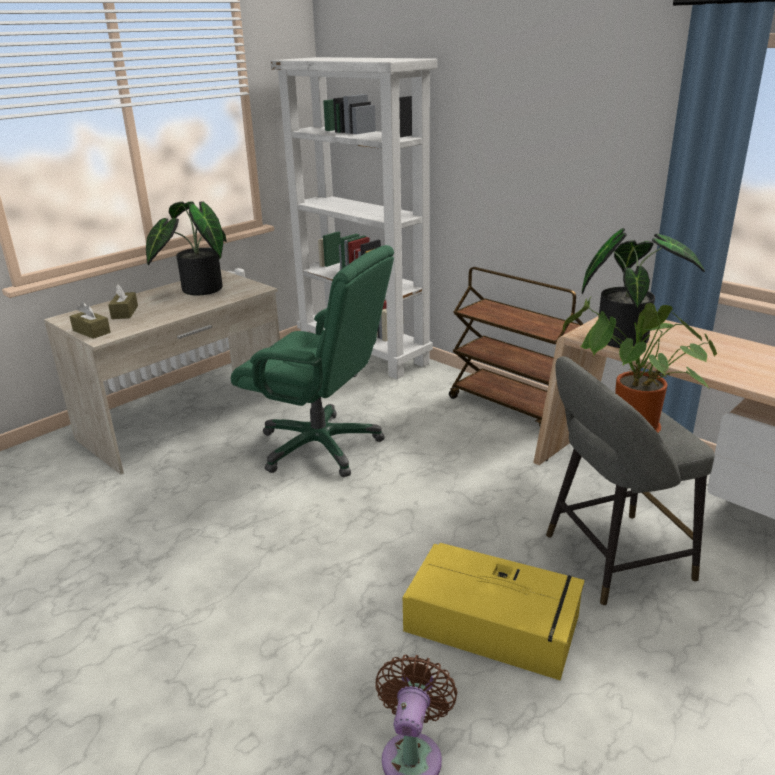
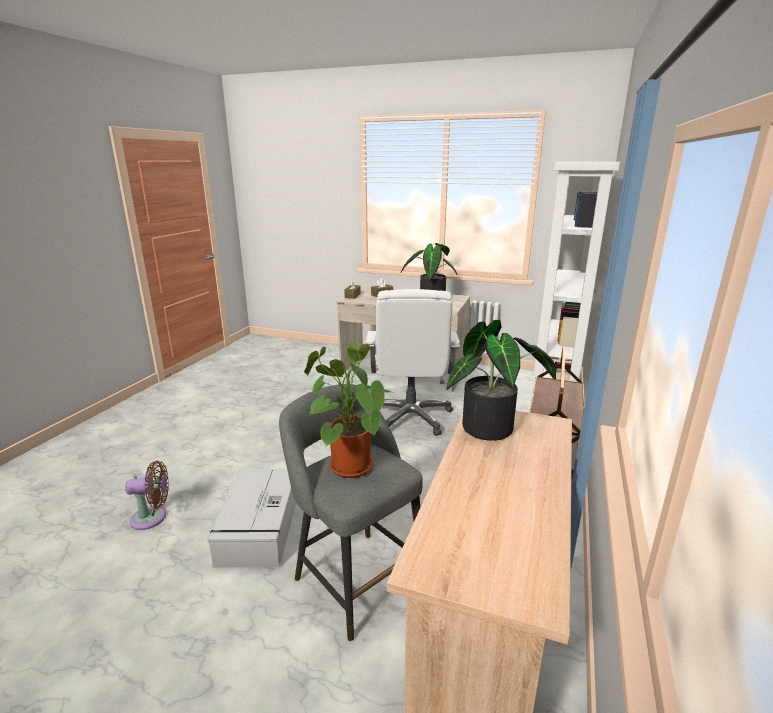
camera: 65 degrees right, 5 degrees down
green office chair [231,245,394,477] -> white office chair [366,289,460,436]
yellow storage box [403,543,585,680] -> grey storage box [207,469,296,567]

